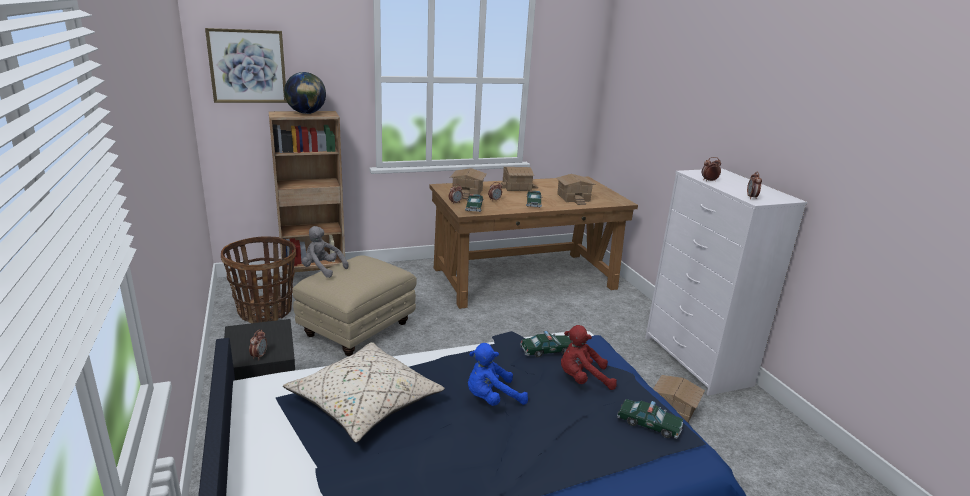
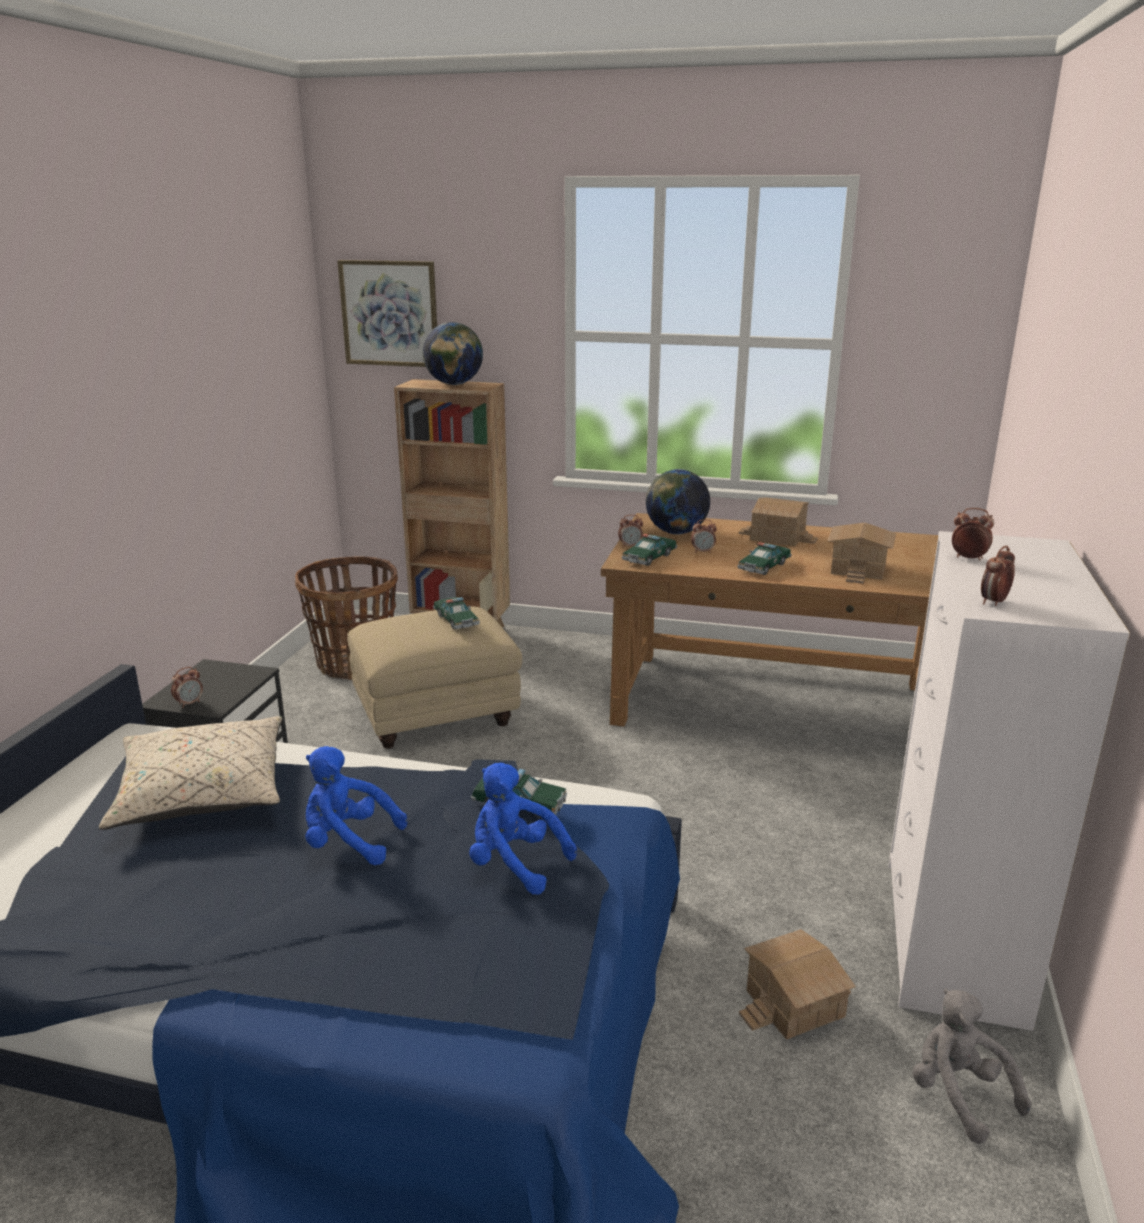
camera: 35 degrees right, 0 degrees up
grey plush toy [302,226,349,278] -> grey plush toy moved to [912,989,1031,1144]
toy house [450,168,487,199] -> globe [646,469,710,535]
red plush toy [561,325,617,390] -> blue plush toy [469,762,577,895]
toy car [617,399,683,439] -> toy car moved to [433,597,480,629]

